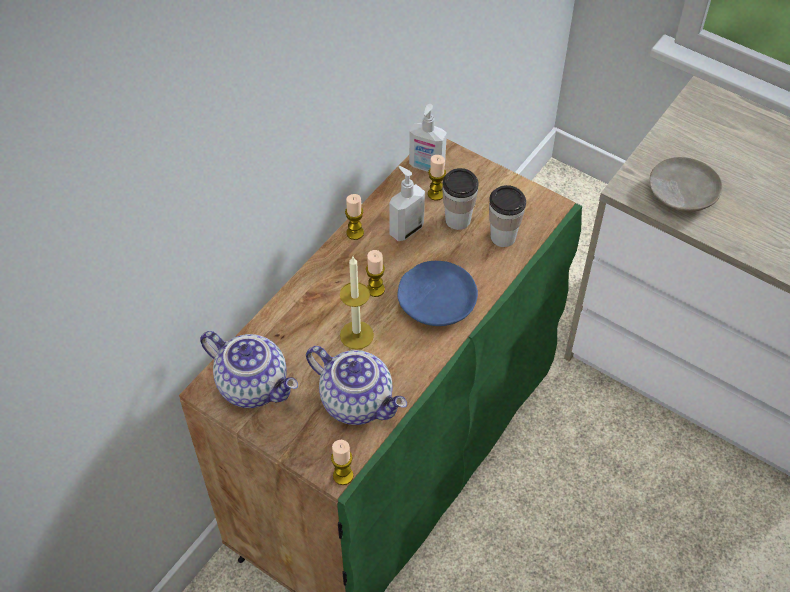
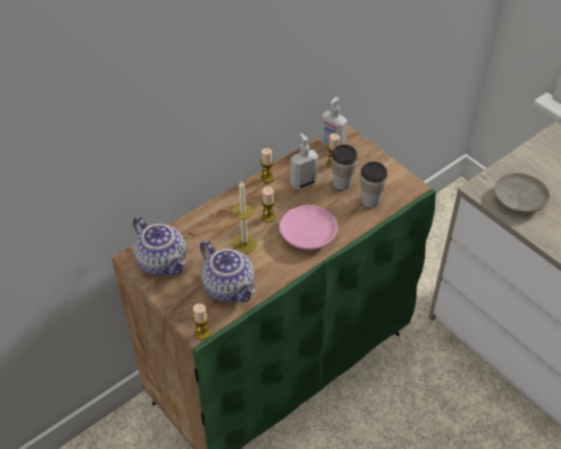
camera: 15 degrees right, 5 degrees down
blue plate [397,261,478,326] -> pink plate [279,205,338,250]

